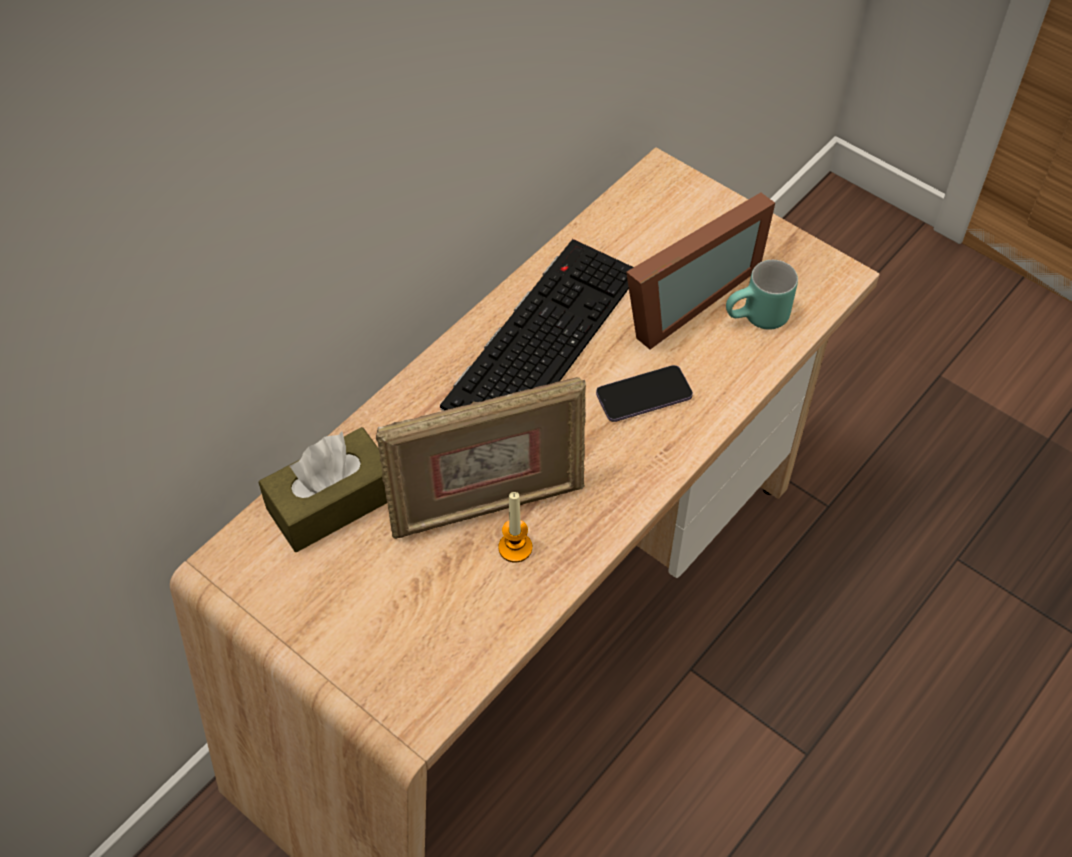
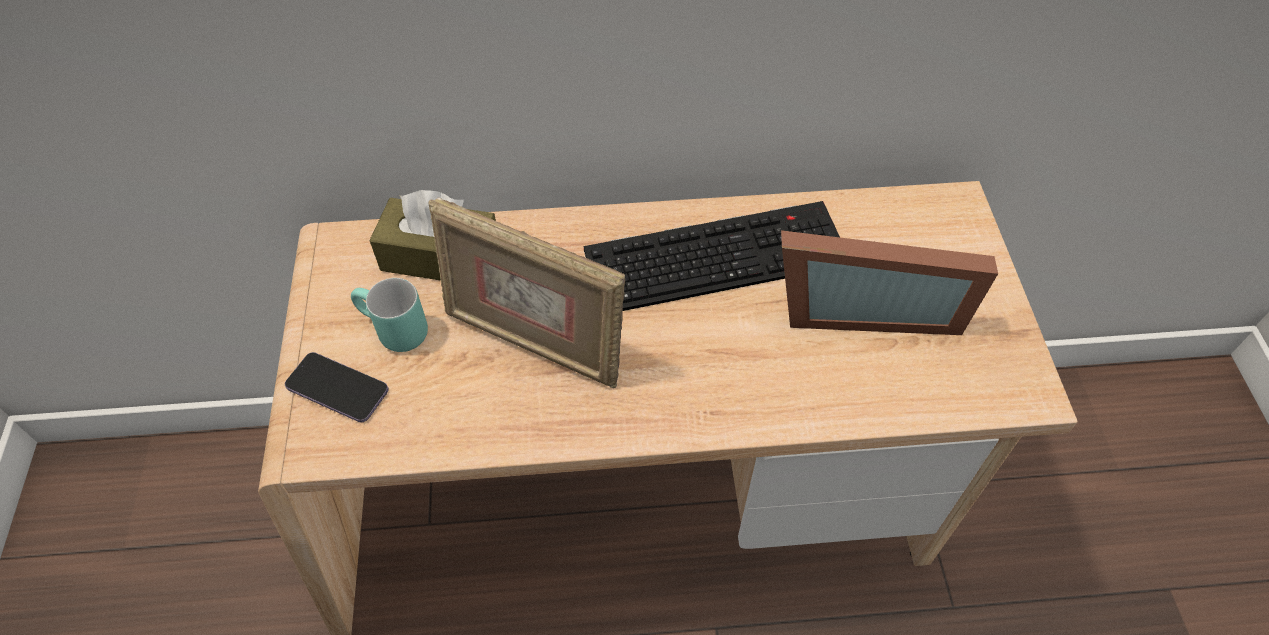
camera: 45 degrees right, 0 degrees up
candle [498,492,532,563] -> none
phone [596,365,693,422] -> phone moved to [285,352,389,422]
turquoise mug [726,260,798,330] -> turquoise mug moved to [351,278,428,352]

